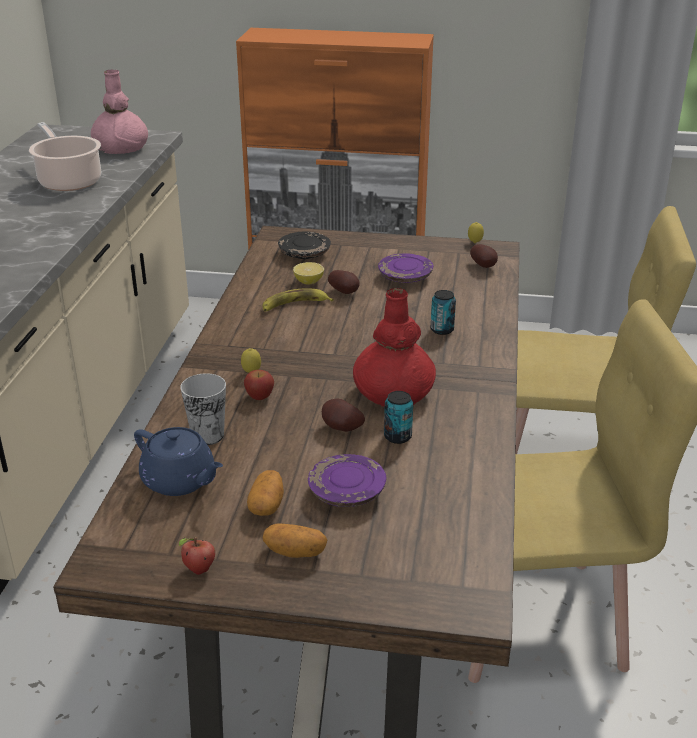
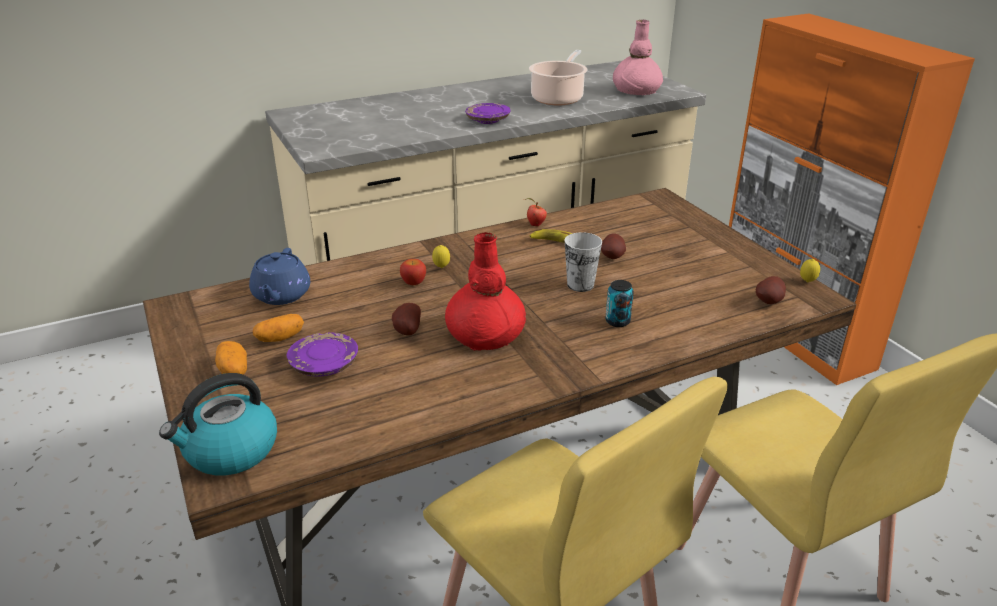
camera: 55 degrees right, 0 degrees up
apple [179,537,215,575] -> apple moved to [524,198,547,226]
cup [180,373,226,445] -> cup moved to [565,232,602,292]
black plate [278,232,331,259] -> none
lemon [293,262,324,285] -> none
purple plate [378,253,434,283] -> purple plate moved to [465,103,511,124]
can [384,391,413,444] -> none
none -> kettle [159,373,277,476]

